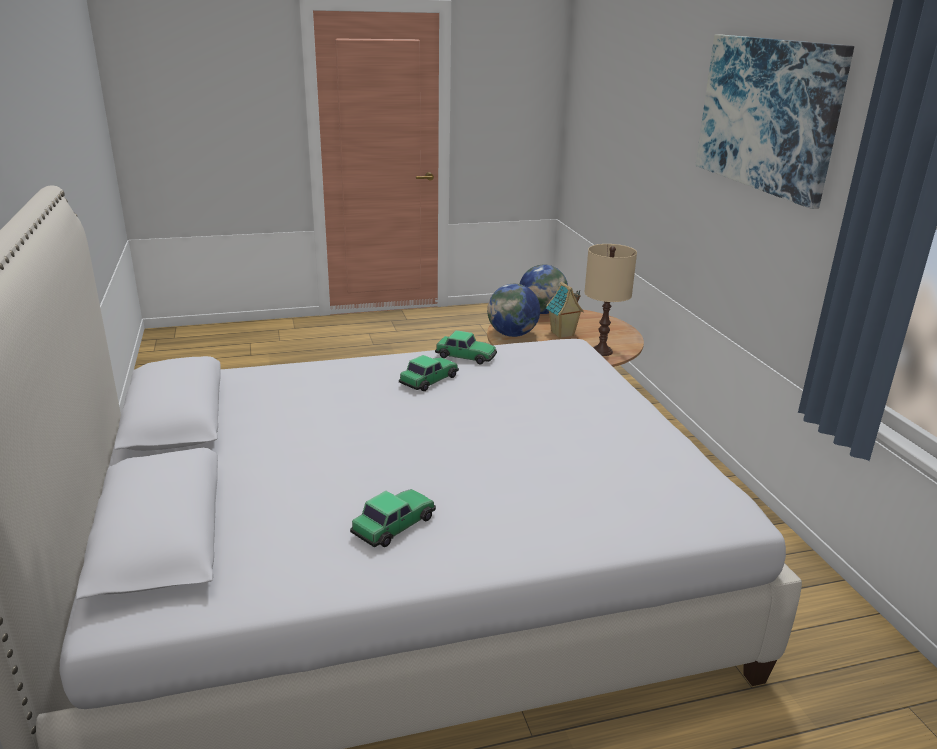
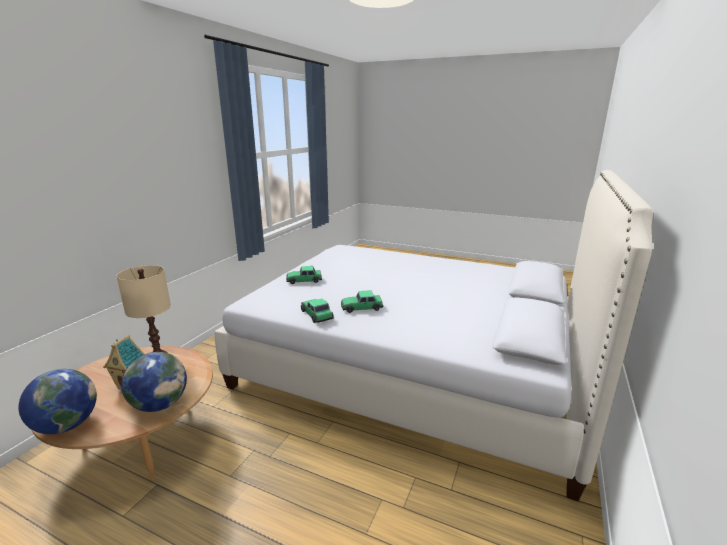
camera: 140 degrees left, 5 degrees down
toy car [350,489,436,547] -> toy car moved to [286,266,322,284]
picture [696,35,854,209] -> none

